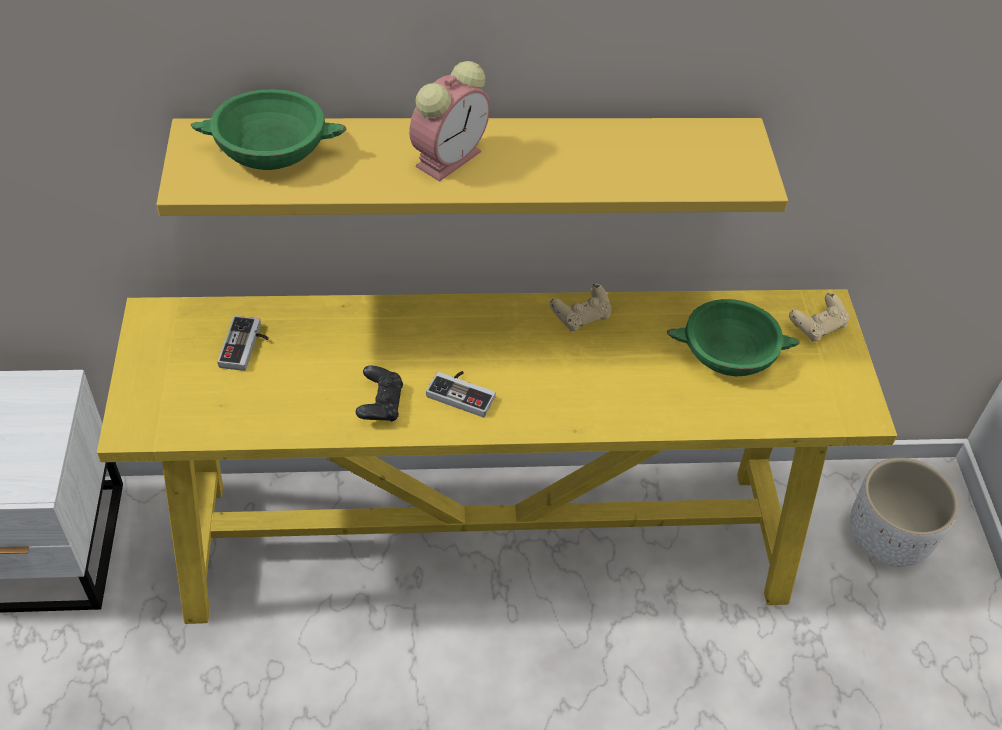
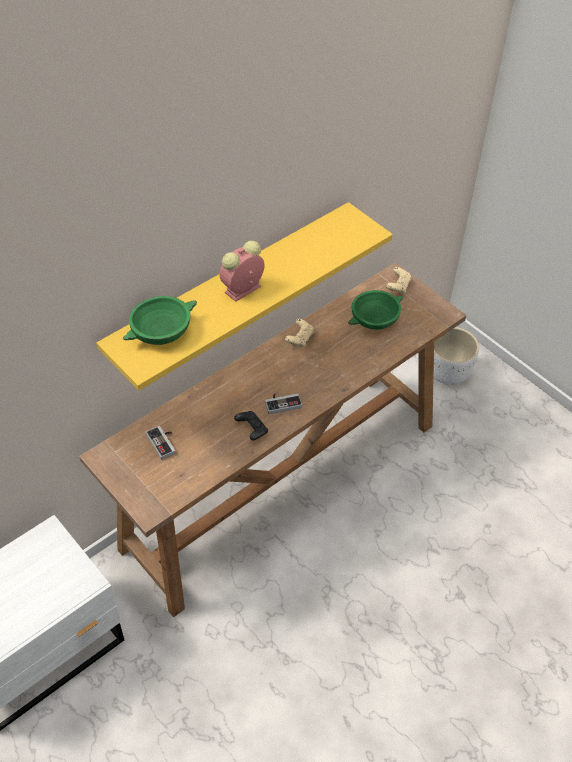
camera: 35 degrees left, 0 degrees up
yellow console table [97,289,897,624] -> brown console table [79,262,466,617]
alarm clock [409,61,490,182] -> alarm clock turned 135 degrees counterclockwise [220,241,265,302]

